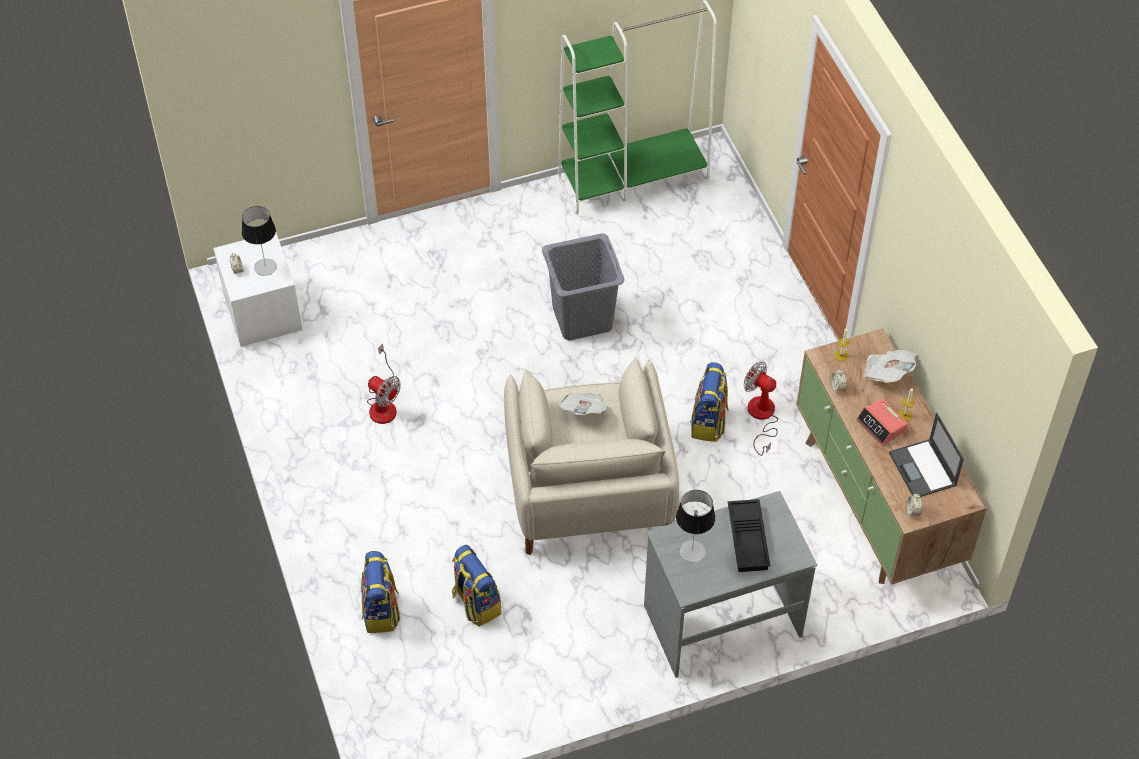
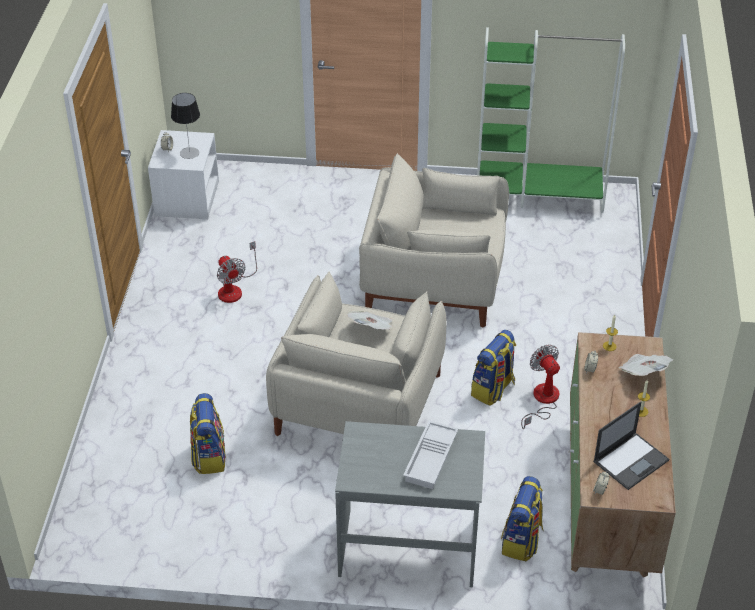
camera: 25 degrees right, 10 degrees down
backpack [361,551,400,633] -> backpack moved to [501,476,544,561]
grey laundry basket [542,233,625,340] -> beige armchair [359,153,509,327]
table lamp [676,490,715,563] -> none
black tray [728,499,771,572] -> white tray [403,420,459,489]
alarm clock [856,398,908,446] -> none
laptop [889,413,964,497] -> laptop turned 135 degrees counterclockwise [593,402,669,490]

